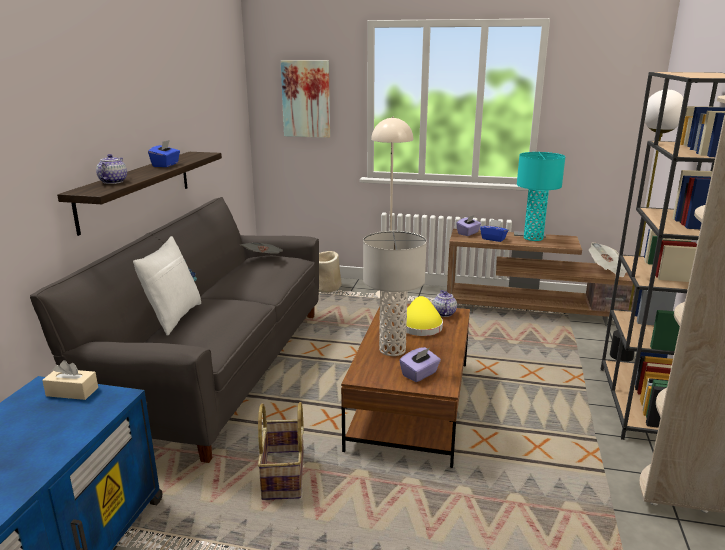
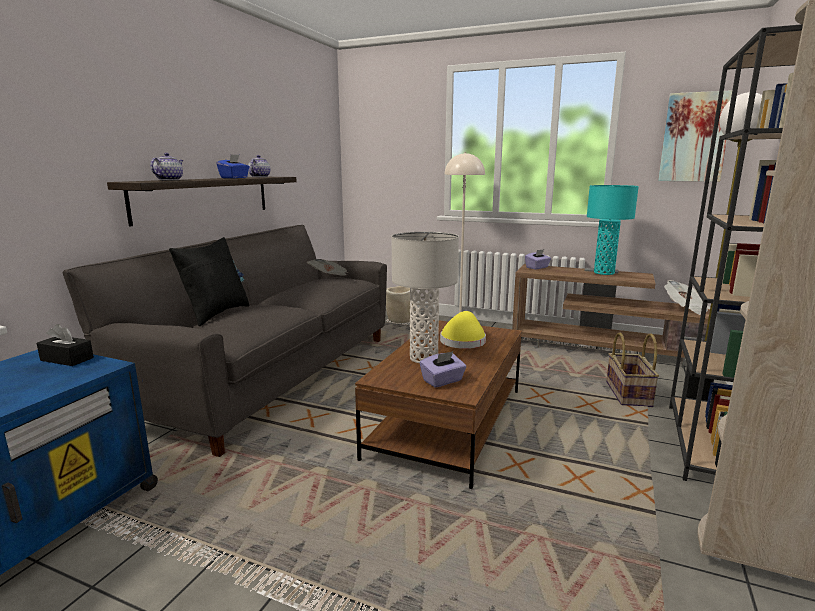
camera: 10 degrees right, 5 degrees down
beige tissue box [42,360,98,400] -> black tissue box [36,324,94,366]
white pillow [133,236,201,335] -> black pillow [169,237,249,326]
basket [257,402,304,500] -> basket moved to [606,332,659,407]
picture [281,60,330,138] -> picture moved to [658,90,732,182]
teapot [432,290,457,317] -> teapot moved to [248,155,270,177]
blue tissue box [480,219,508,242] -> none

